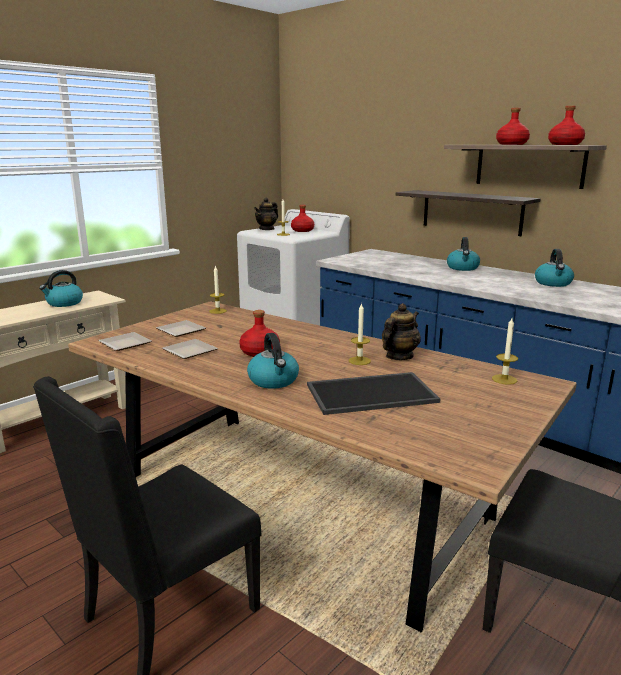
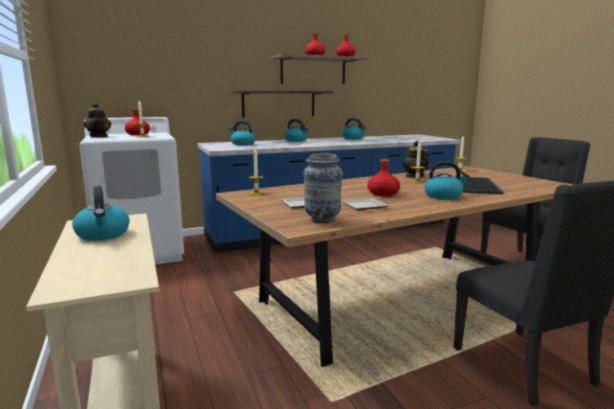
camera: 65 degrees left, 5 degrees down
plate [98,332,152,351] -> vase [303,153,343,224]
none -> kettle [229,121,255,145]

